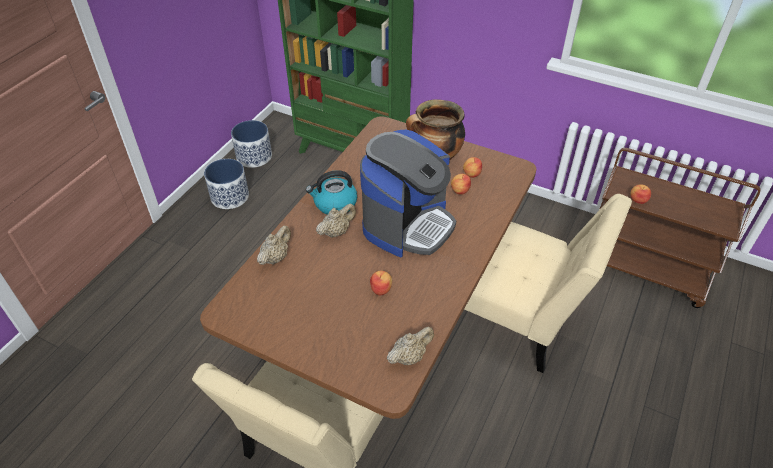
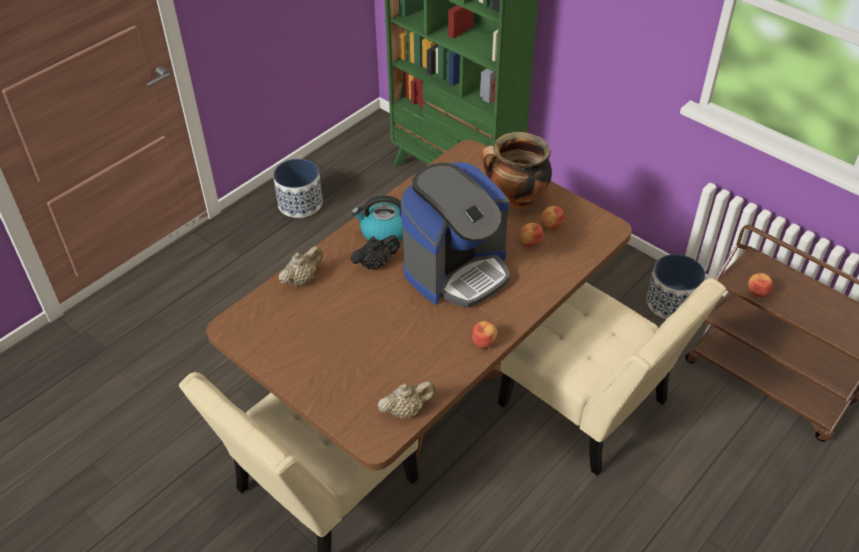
camera: 15 degrees right, 0 degrees up
planter [231,120,272,168] -> planter moved to [646,254,705,319]
beige teapot [316,204,356,238] -> black teapot [350,235,400,269]
apple [370,271,392,295] -> apple moved to [472,321,497,349]

